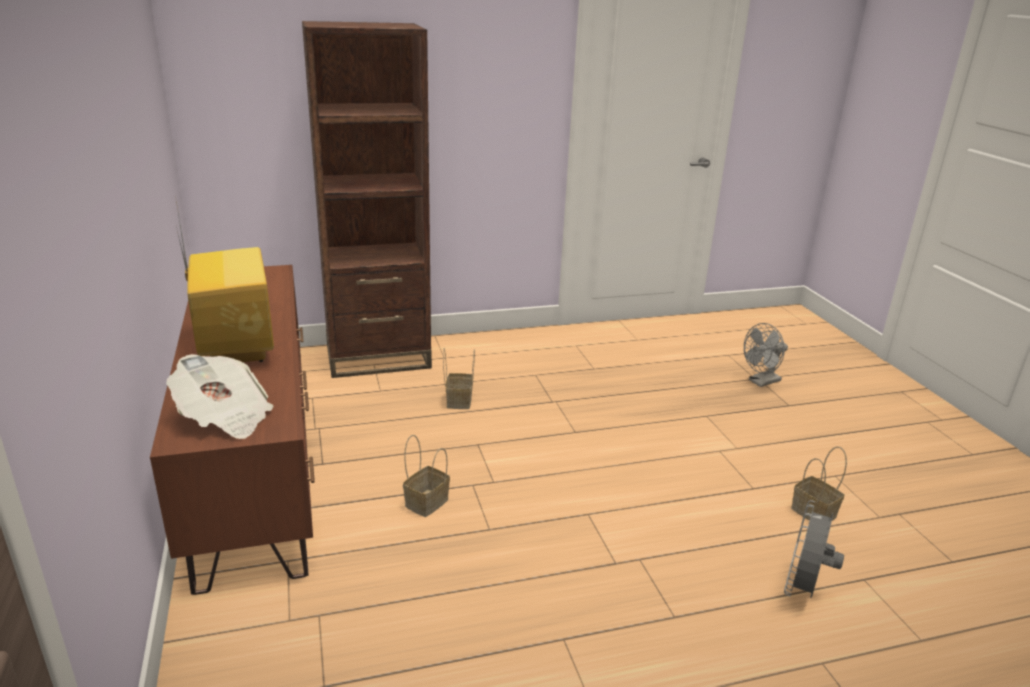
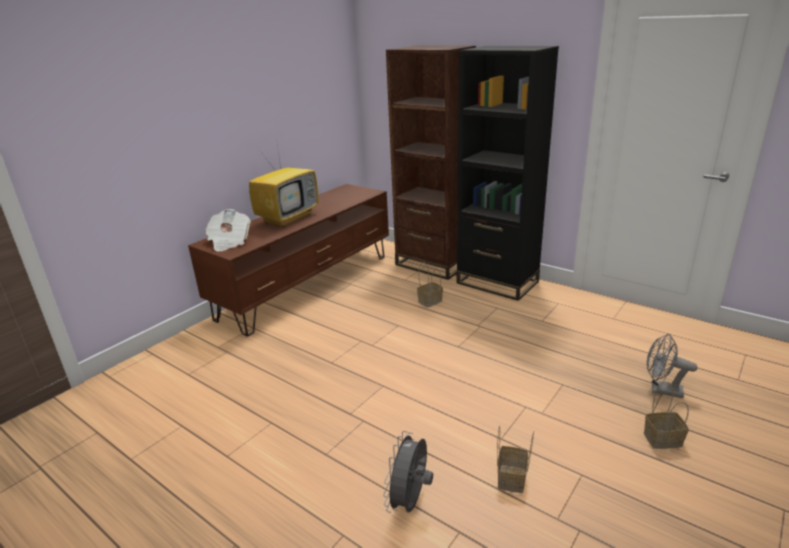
camera: 55 degrees right, 0 degrees up
basket [403,435,450,517] -> basket moved to [644,382,689,449]
grey fan [784,500,844,598] -> grey fan turned 60 degrees counterclockwise [383,431,433,513]
none -> black bookcase [456,46,559,301]

